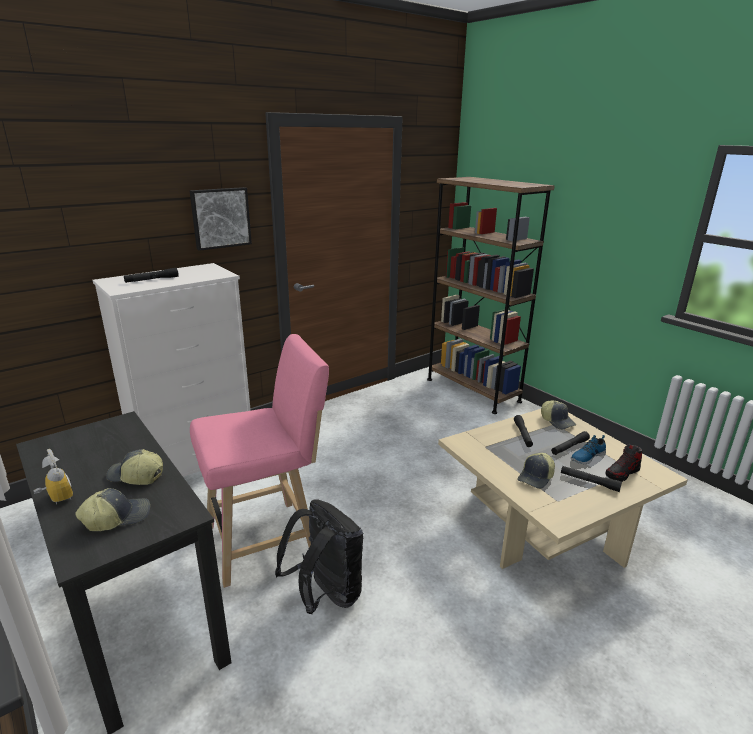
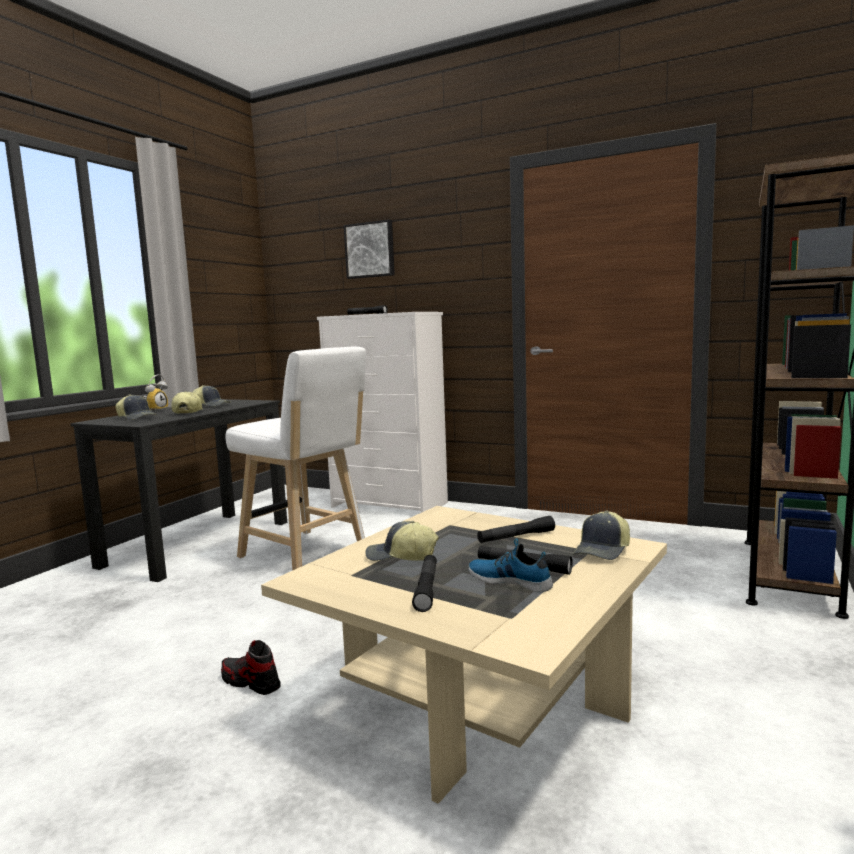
camera: 65 degrees right, 15 degrees down
picture [190,187,252,251] -> picture moved to [344,219,395,279]
pink stool [190,334,329,588] -> white stool [226,347,366,571]
black backpack [275,499,363,614] -> none
shoe [606,444,643,482] -> shoe moved to [221,640,281,695]
none -> cap [193,385,231,407]

